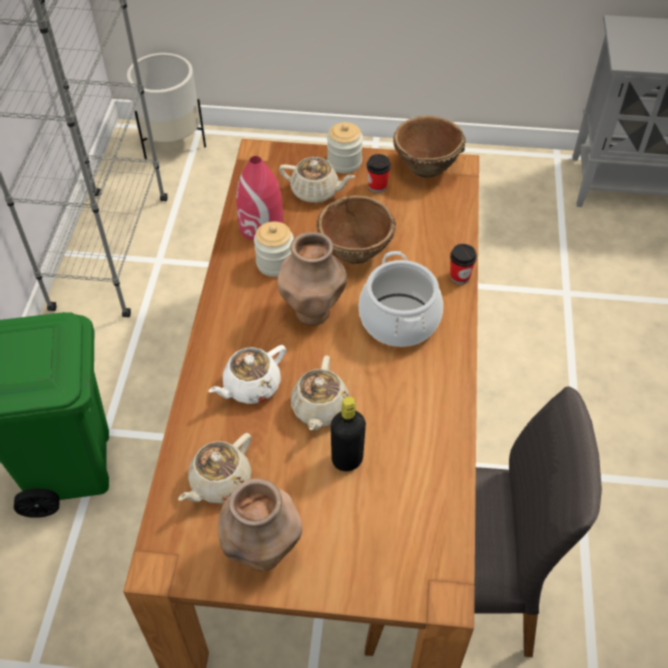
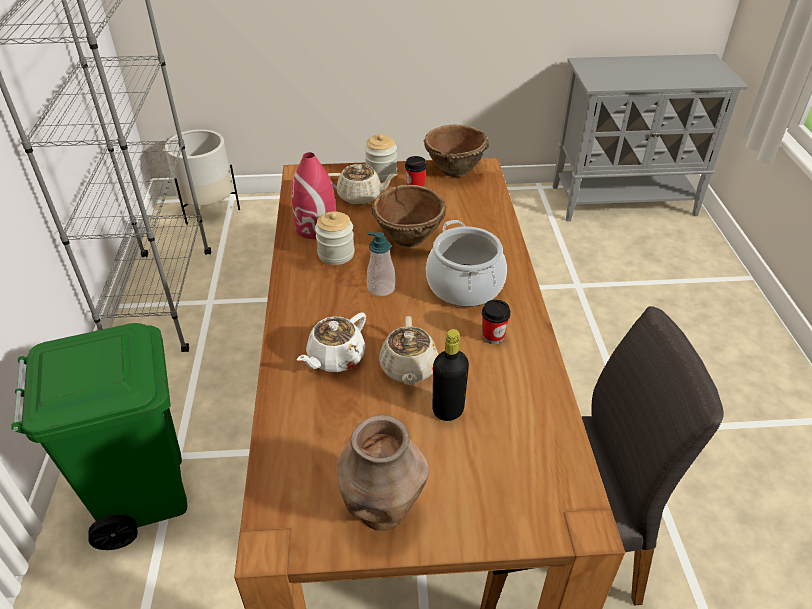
camera: 10 degrees left, 10 degrees down
beige teapot [178,433,252,503] -> none
brown vase [278,232,347,326] -> soap dispenser [367,232,396,297]
cup [450,244,477,284] -> cup moved to [482,299,511,344]

